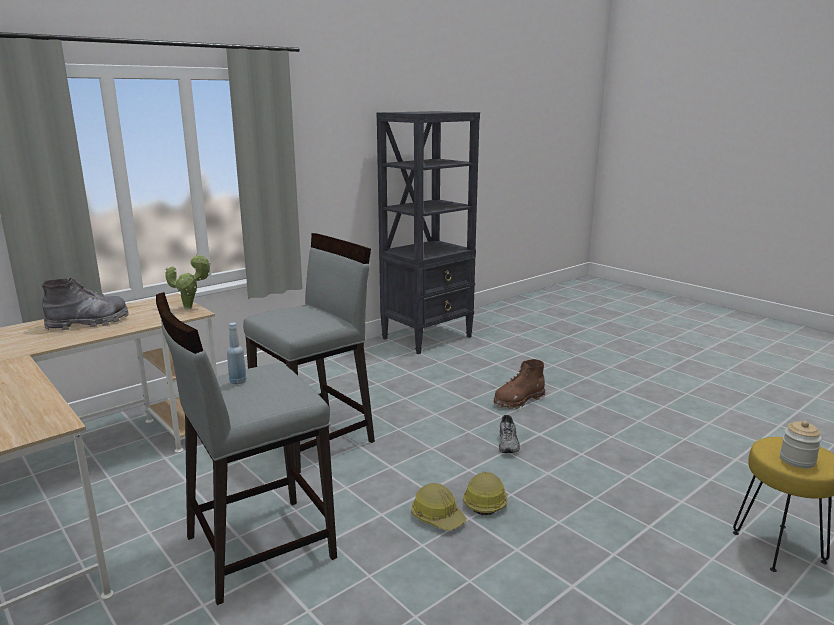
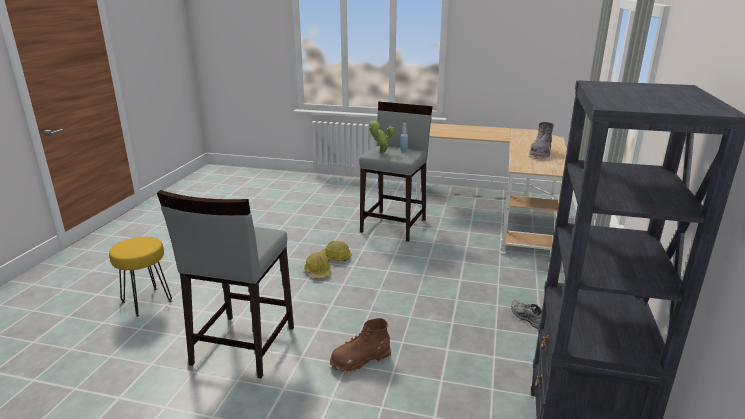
camera: 145 degrees right, 5 degrees up
potted plant [165,254,211,309] -> potted plant moved to [369,121,395,153]
grey stool [243,233,375,473] -> grey stool moved to [157,190,294,378]
brown boot [494,359,545,409] -> brown boot turned 135 degrees counterclockwise [330,318,391,373]
grey shoe [499,415,520,453] -> grey shoe moved to [511,300,542,329]
jar [780,421,822,468] -> none

